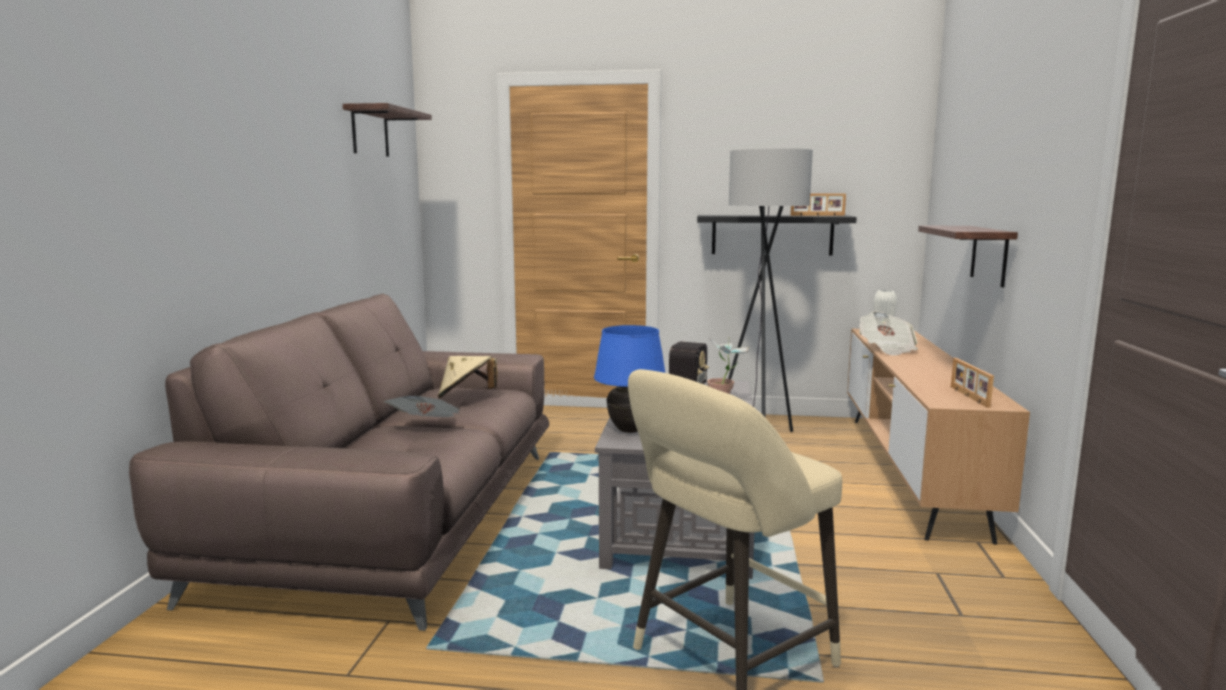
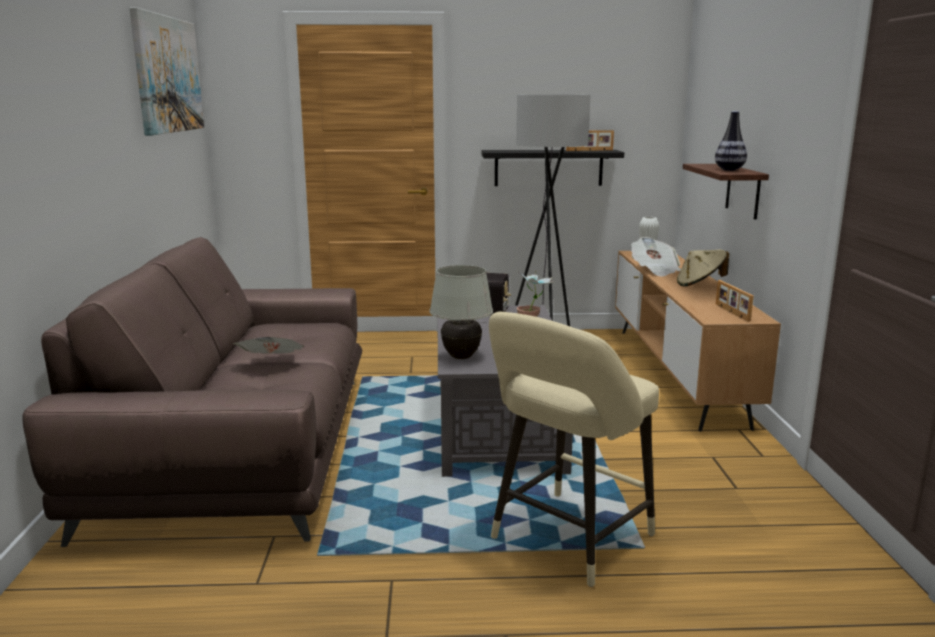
camera: 10 degrees left, 5 degrees up
shelf [343,103,432,157] -> picture [130,7,204,136]
beige hat [438,356,497,399] -> beige hat moved to [677,250,729,287]
blue table lamp [594,325,665,433] -> white table lamp [430,265,493,359]
none -> vase [715,111,747,171]

